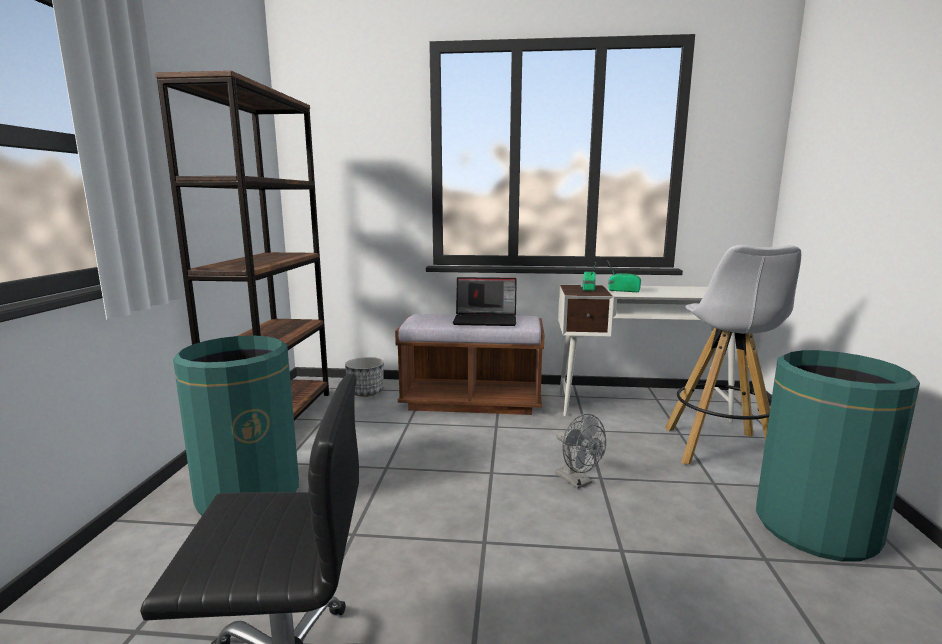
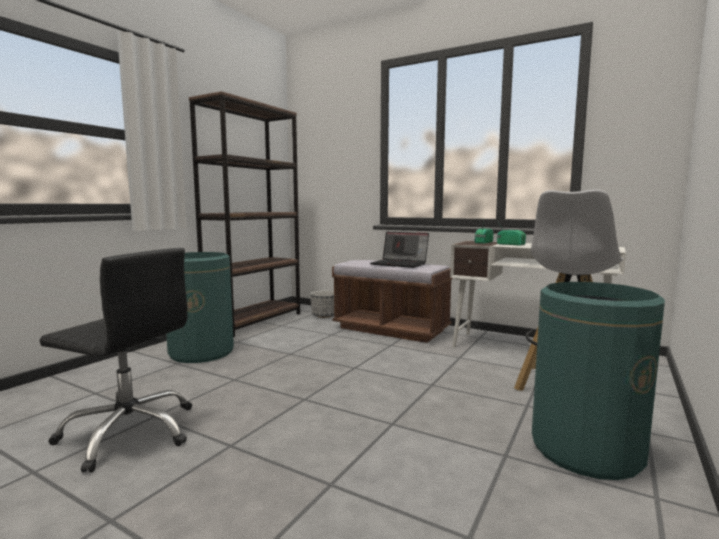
camera: 25 degrees right, 5 degrees down
grey fan [555,414,606,489] -> none

